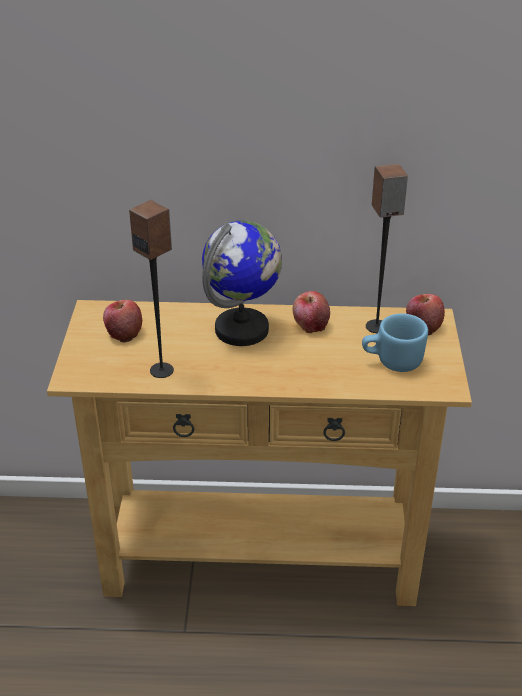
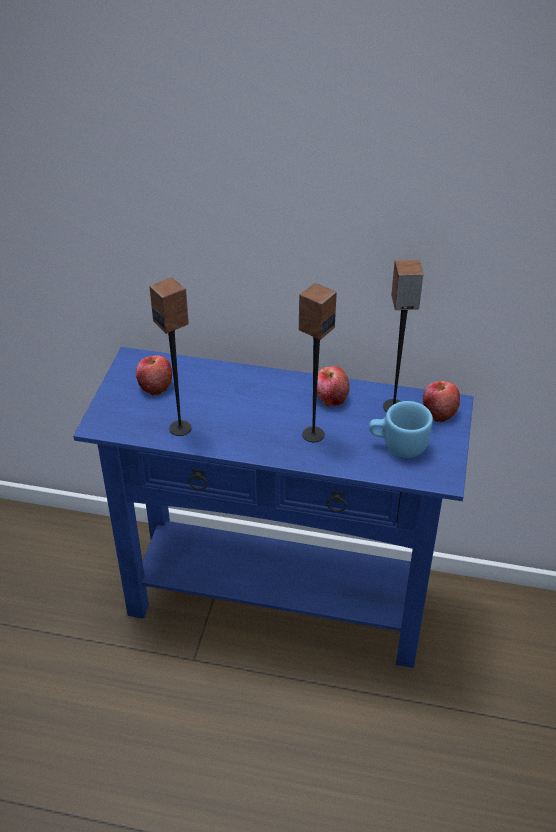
camera: 10 degrees right, 5 degrees up
beige console table [47,300,472,606] -> blue console table [73,347,474,668]
globe [202,220,282,346] -> none
none -> speaker [299,283,337,442]

